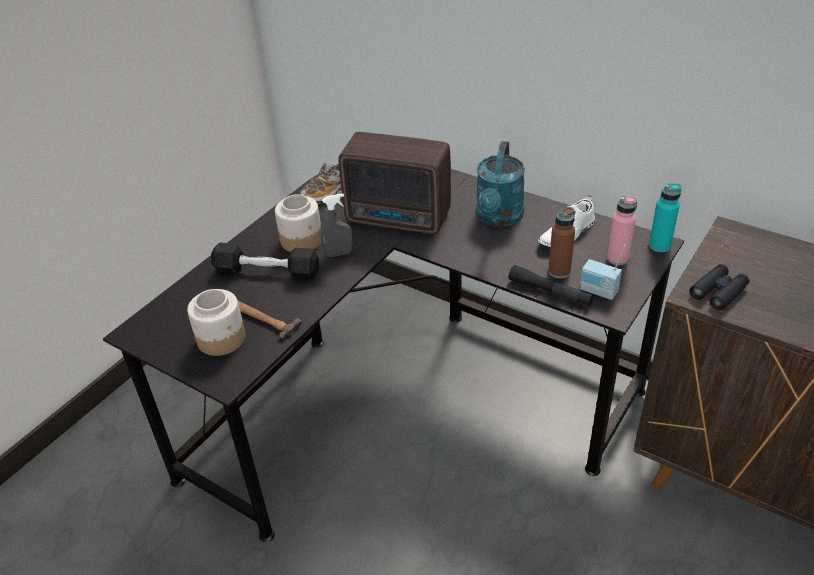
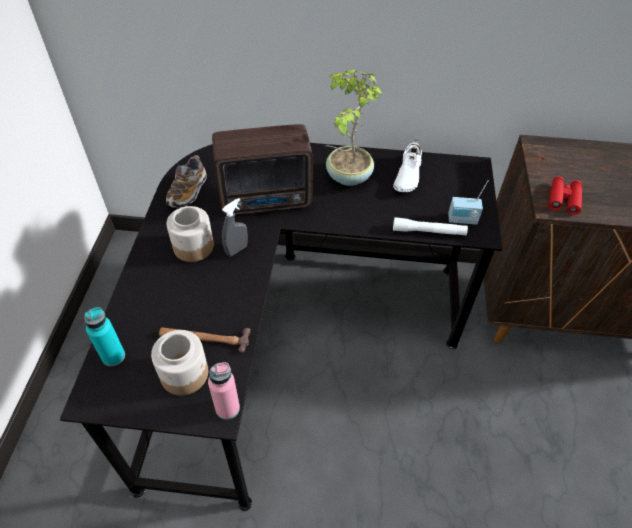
camera: 30 degrees left, 10 degrees up
black dumbbell [211,243,319,280] -> none
turquoise watering can [476,141,525,227] -> potted plant [326,69,383,186]
black flashlight [508,265,594,306] -> white flashlight [393,217,468,236]
brown bottle [548,207,575,279] -> none
pink bottle [607,196,637,265] -> pink bottle moved to [208,362,240,420]
turquoise bottle [649,183,681,252] -> turquoise bottle moved to [84,307,125,366]
black binoculars [689,264,749,310] -> red binoculars [549,176,582,215]

